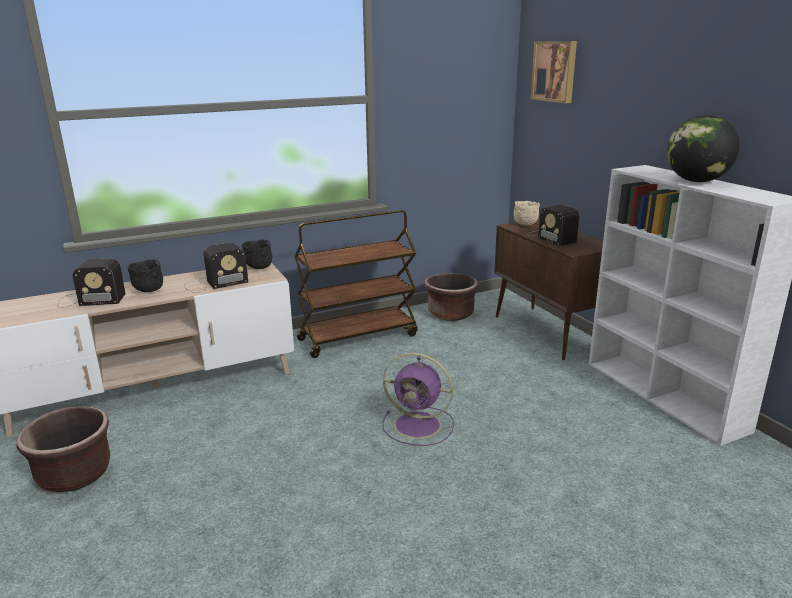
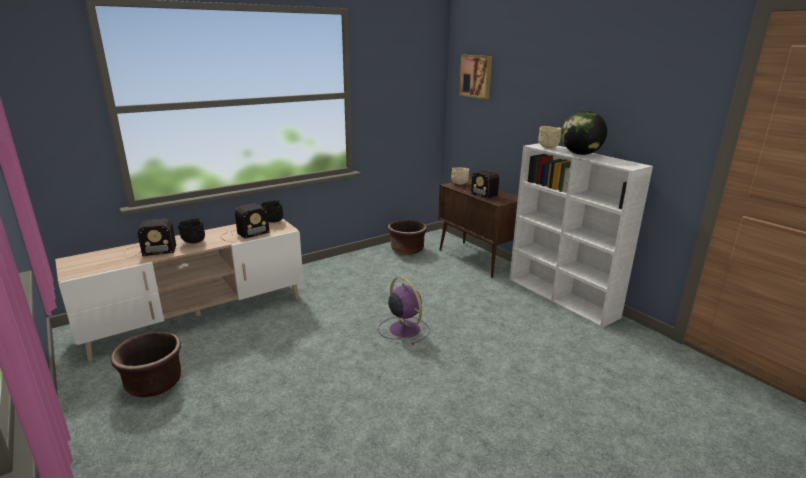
camera: 10 degrees left, 0 degrees up
brown cart [295,210,418,358] -> none
purple fan [383,352,454,446] -> purple fan turned 135 degrees counterclockwise [378,277,430,345]
none -> beige bowl [538,126,561,148]

